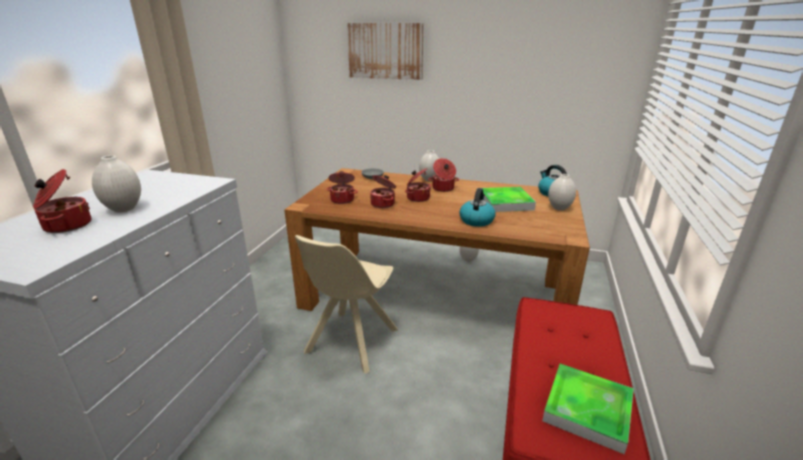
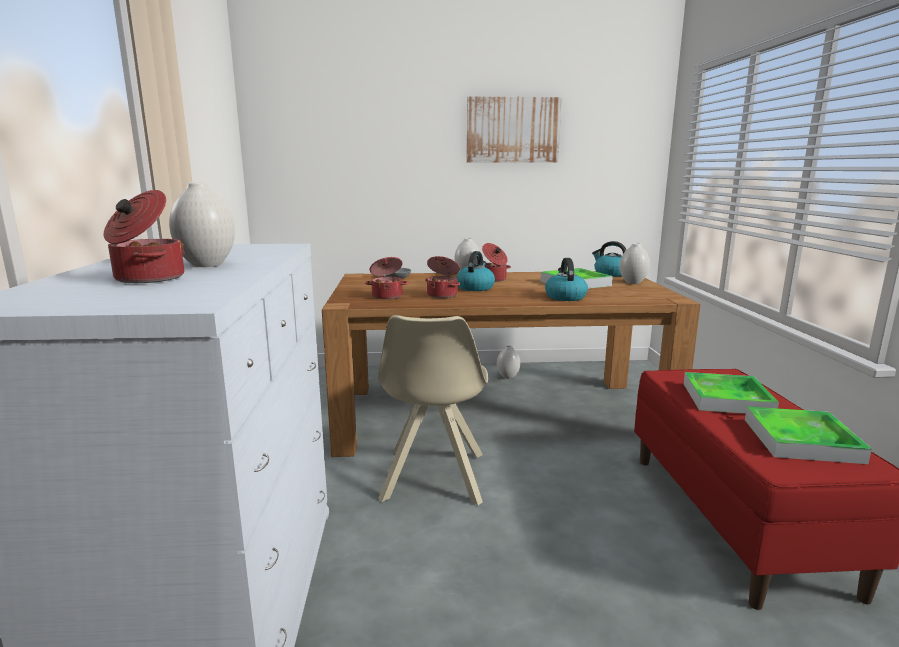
camera: 20 degrees left, 10 degrees down
picture [347,23,424,80] -> picture moved to [467,96,562,163]
cooking pot [405,168,431,202] -> kettle [456,251,495,291]
none -> tray [683,372,779,414]

